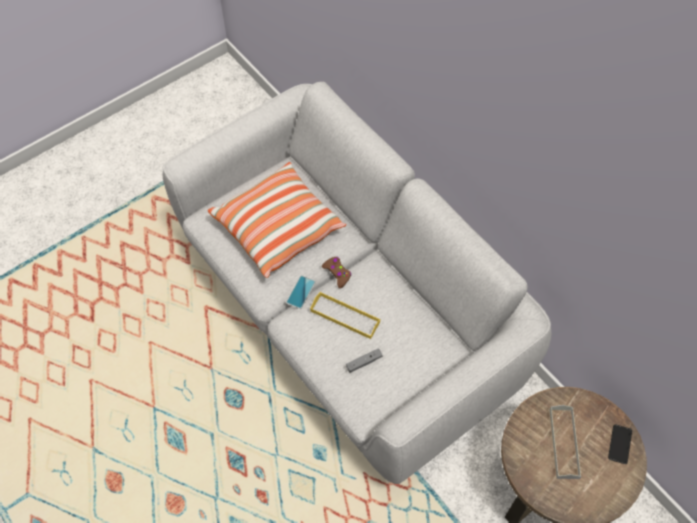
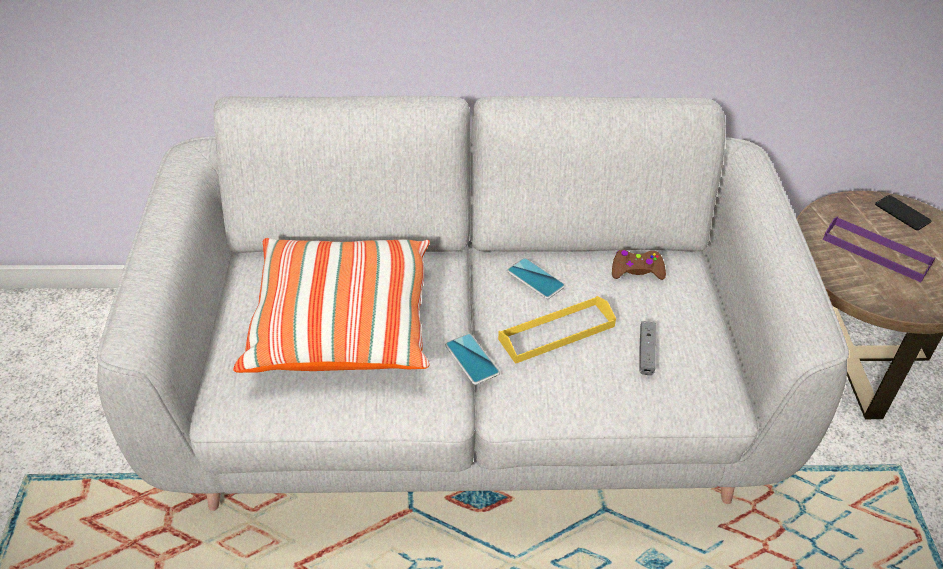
camera: 55 degrees left, 15 degrees down
brown game controller [322,257,351,288] -> brown game controller moved to [612,250,666,280]
grey tray [550,405,581,479] -> purple tray [823,216,935,282]
none -> phone [507,258,565,299]

